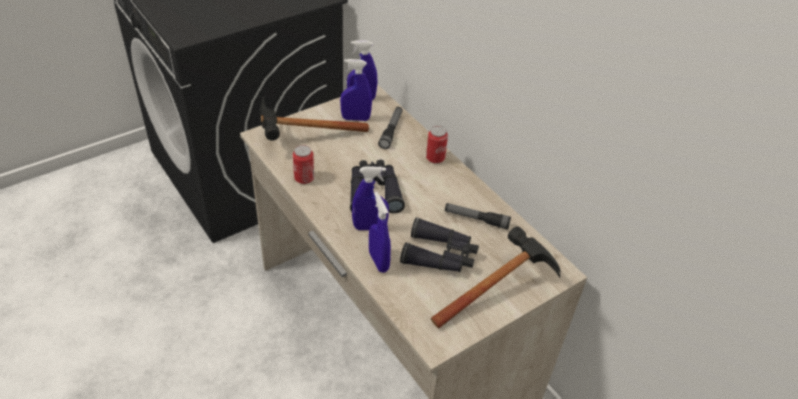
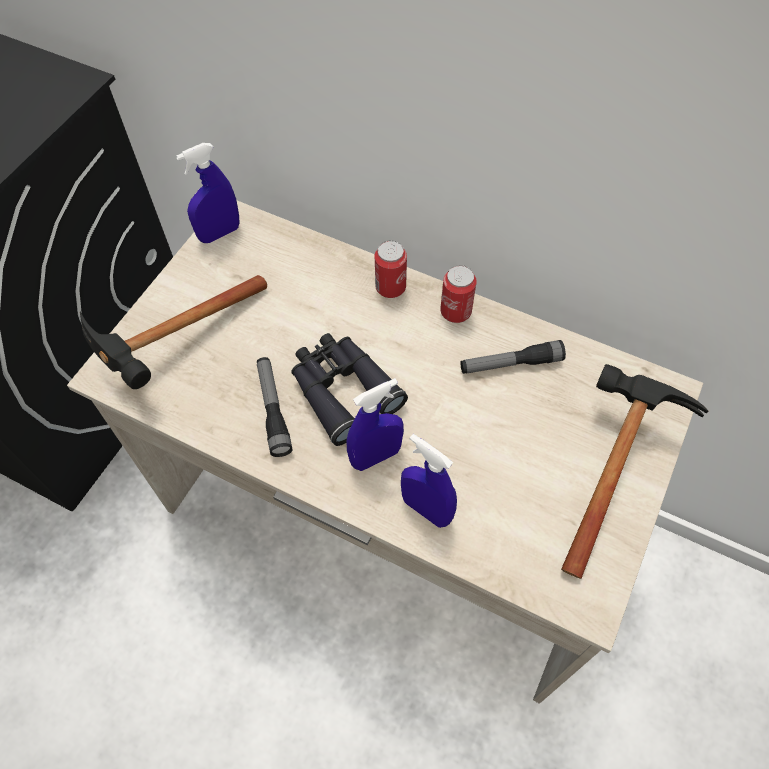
camera: 25 degrees left, 15 degrees up
can [293,145,314,184] -> can moved to [440,265,477,323]
blue spray bottle [340,59,372,121] -> none
flashlight [378,107,402,149] -> flashlight moved to [257,357,293,457]
black binoculars [400,218,479,273] -> none

